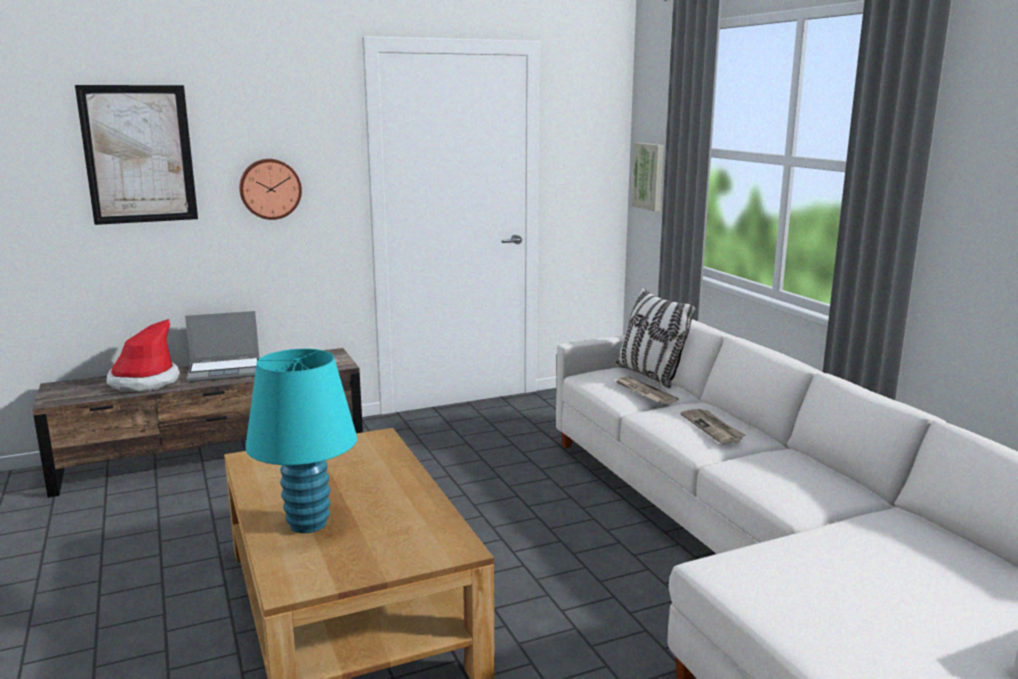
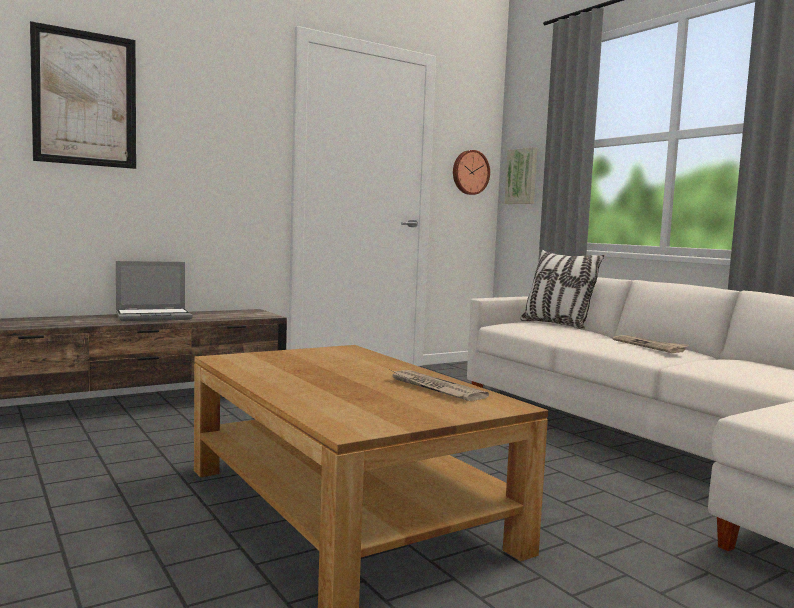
camera: 10 degrees left, 10 degrees down
hat [106,319,180,392] -> none
wall clock [239,159,302,220] -> wall clock moved to [453,150,490,195]
turquoise table lamp [245,349,357,533] -> none
newspaper [614,377,679,404] -> newspaper moved to [390,370,489,401]

